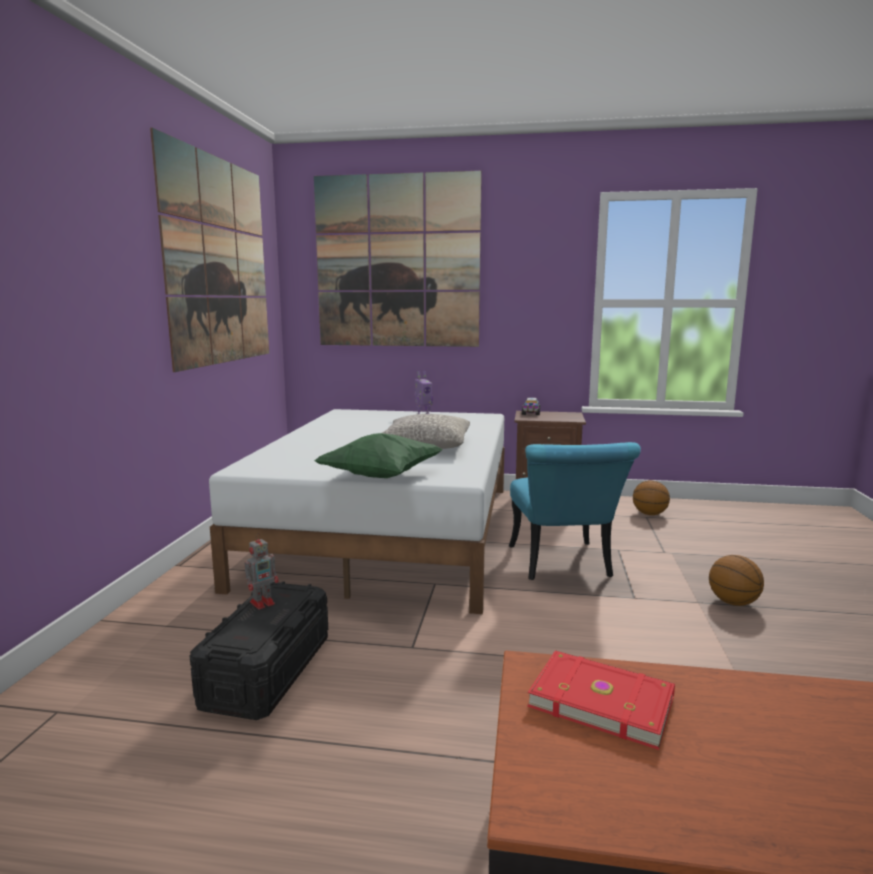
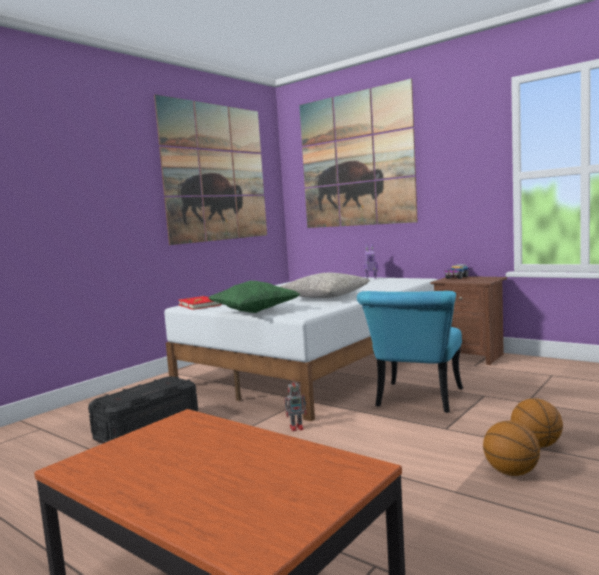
camera: 30 degrees right, 5 degrees down
toy robot [244,533,278,610] -> toy robot moved to [284,379,307,431]
red book [527,650,675,750] -> red book moved to [178,296,221,310]
basketball [633,480,670,515] -> basketball moved to [483,421,540,476]

